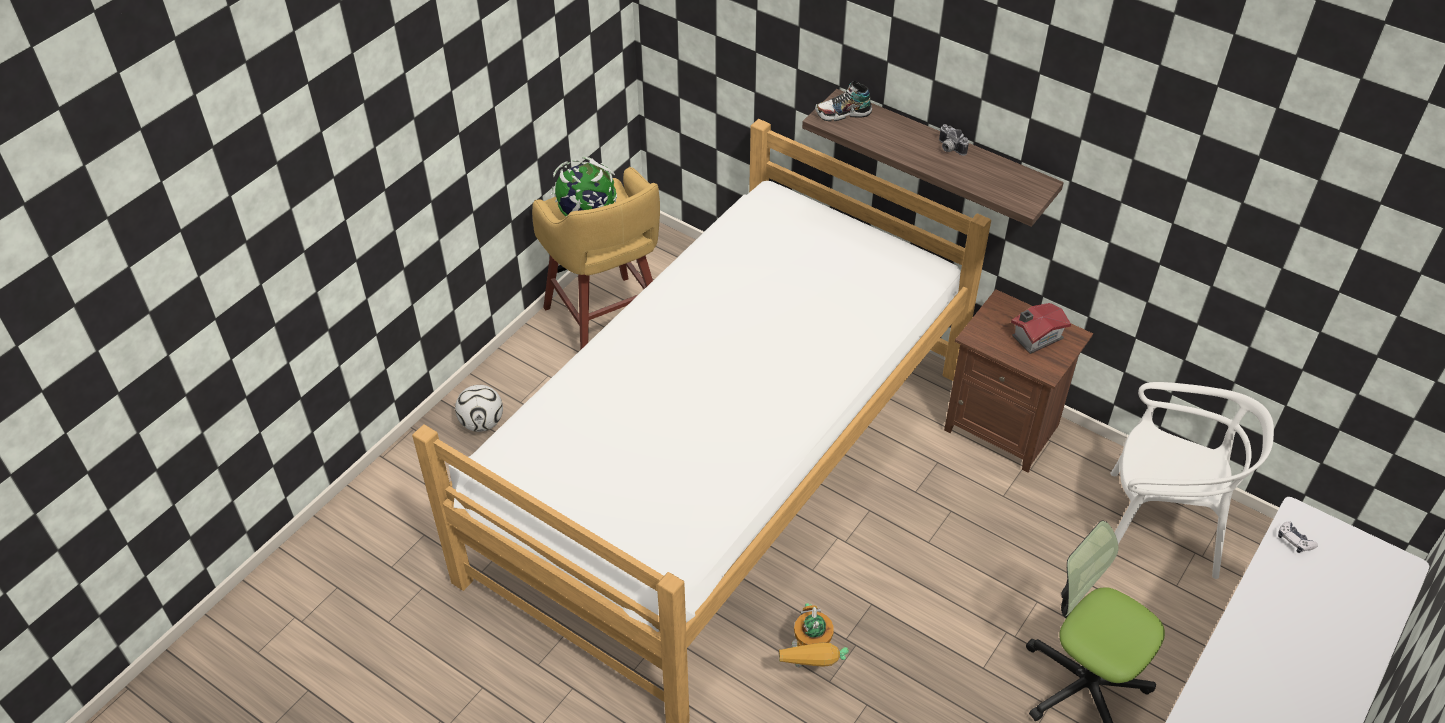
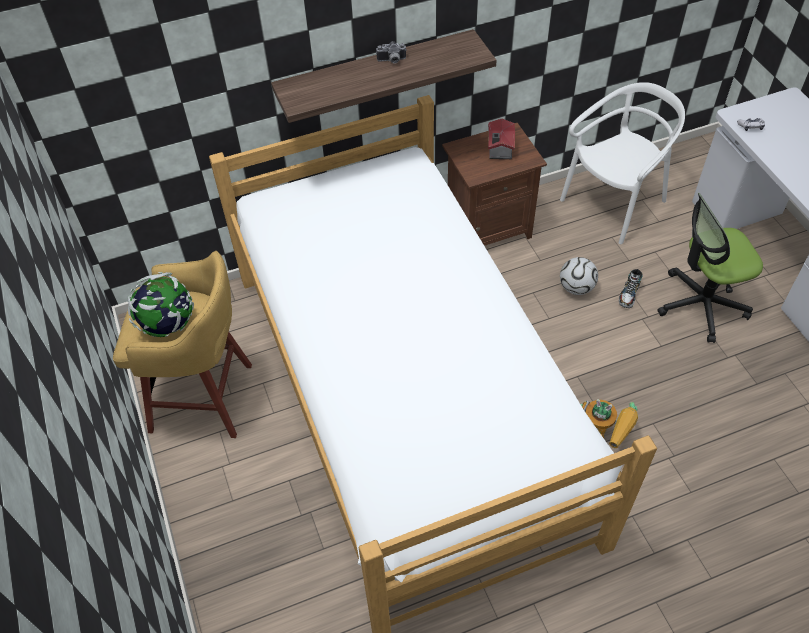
camera: 55 degrees left, 5 degrees up
football [455,385,503,432] -> football moved to [560,257,598,295]
shoe [815,81,872,121] -> shoe moved to [619,269,643,308]

